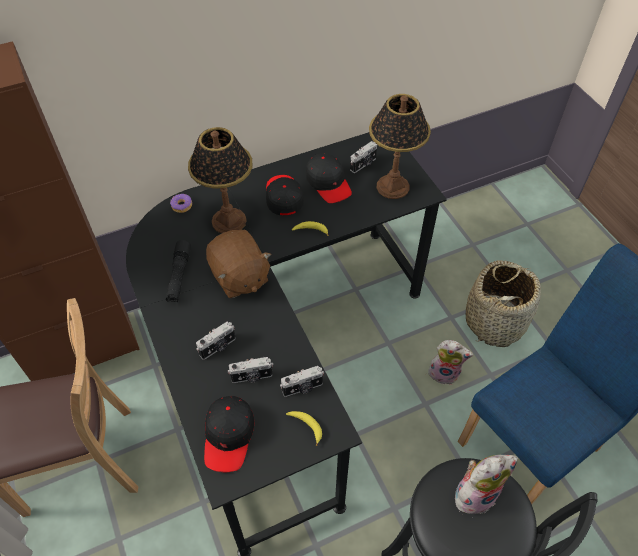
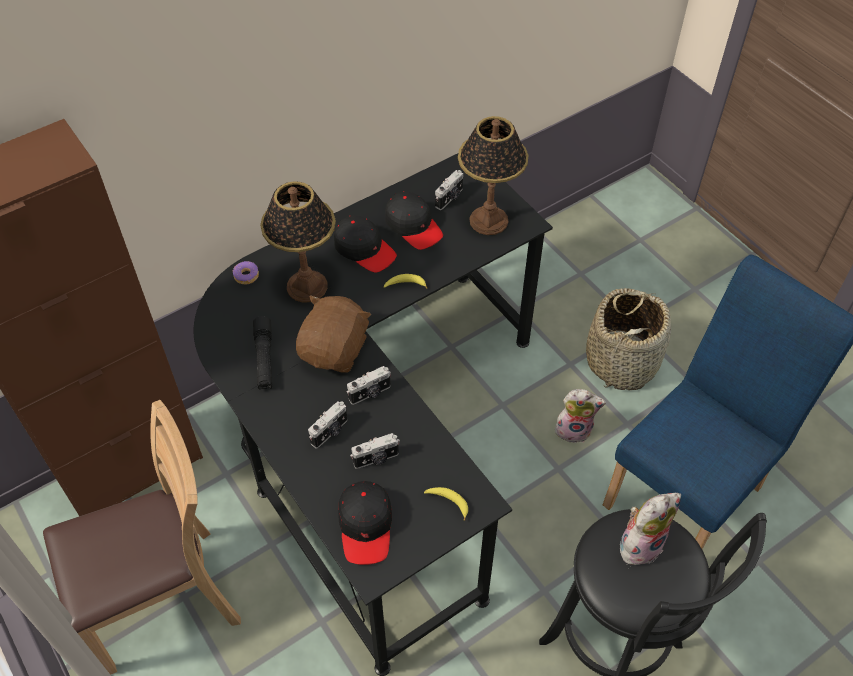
camera: 10 degrees left, 0 degrees up
brown plush toy [206,230,271,298] -> brown plush toy turned 120 degrees counterclockwise [296,295,371,373]
black cap [266,175,304,215] -> black cap turned 150 degrees clockwise [334,215,397,273]
camera [280,366,324,397] -> camera moved to [347,366,391,405]

